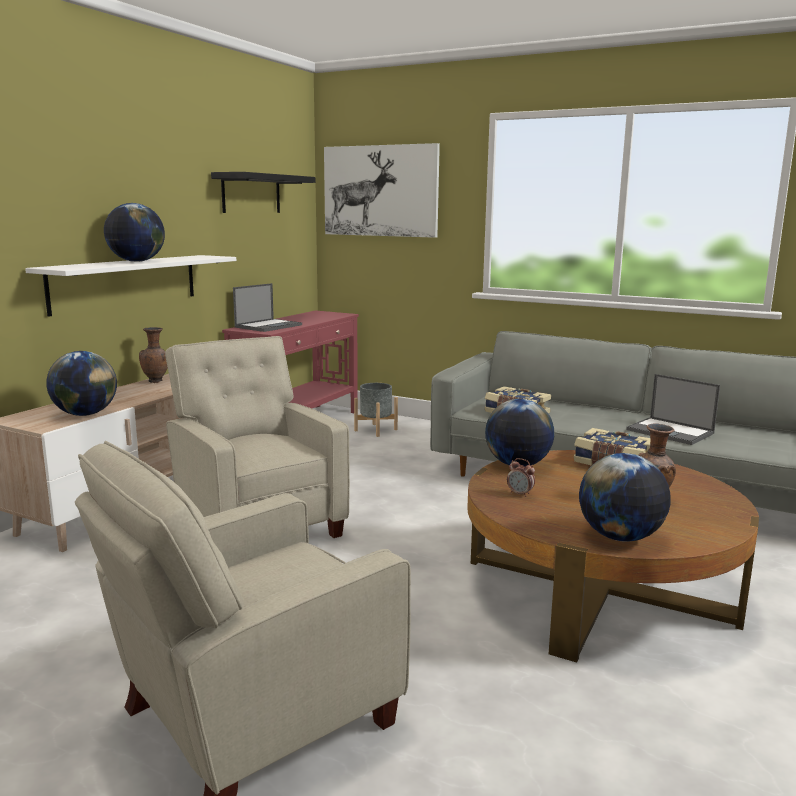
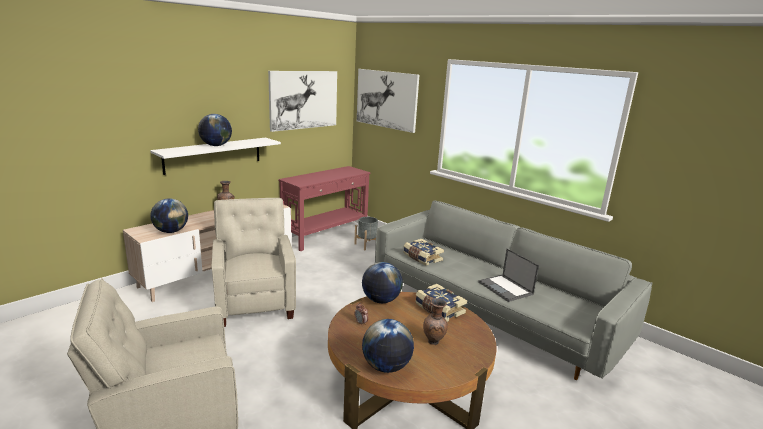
camera: 15 degrees right, 5 degrees up
black shelf [211,172,315,213] -> picture [268,71,337,132]
laptop [233,283,302,332] -> none

